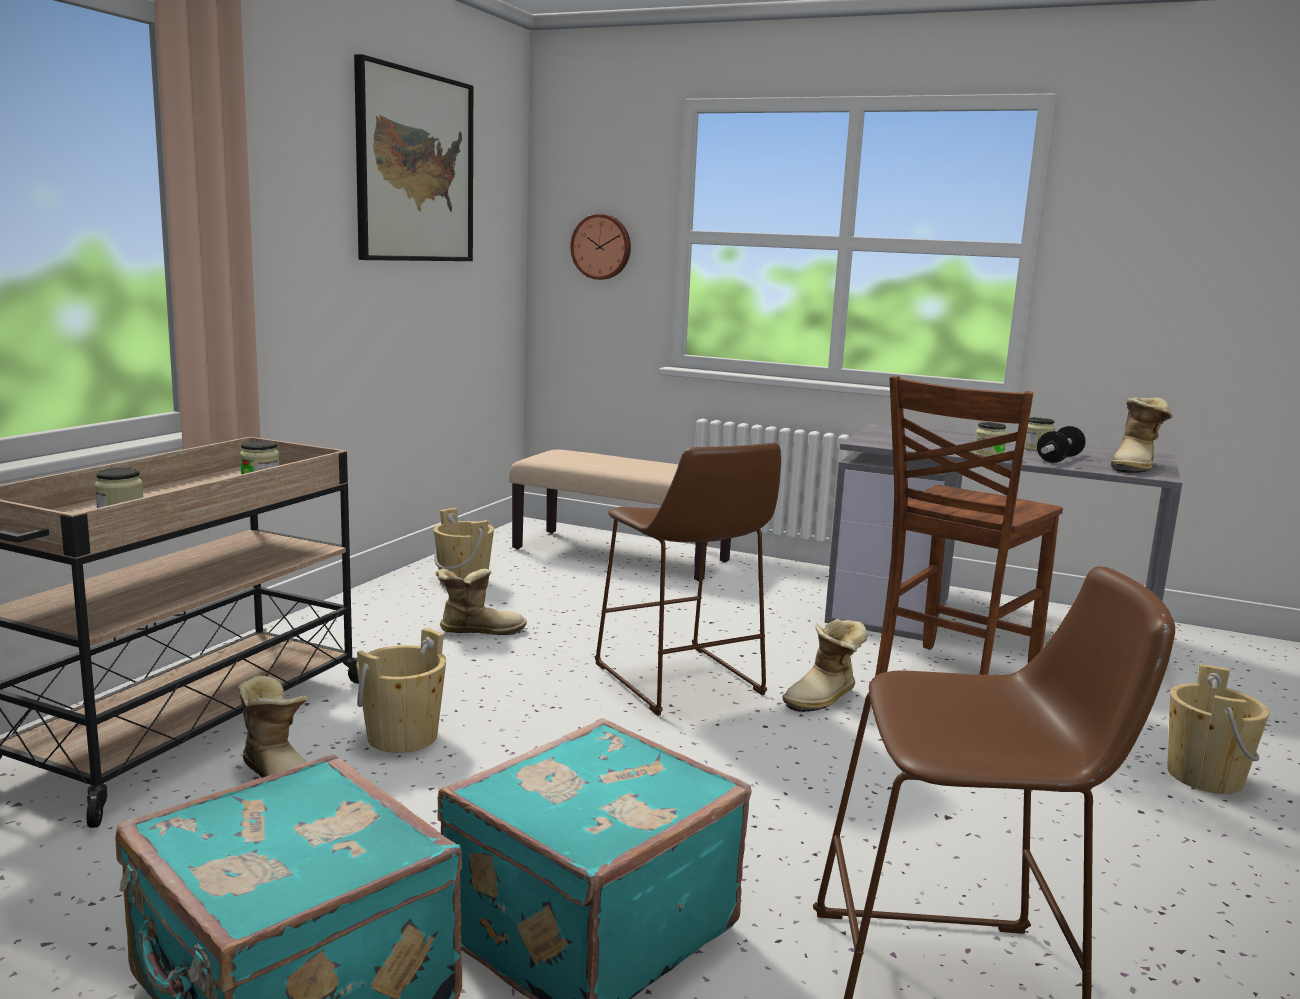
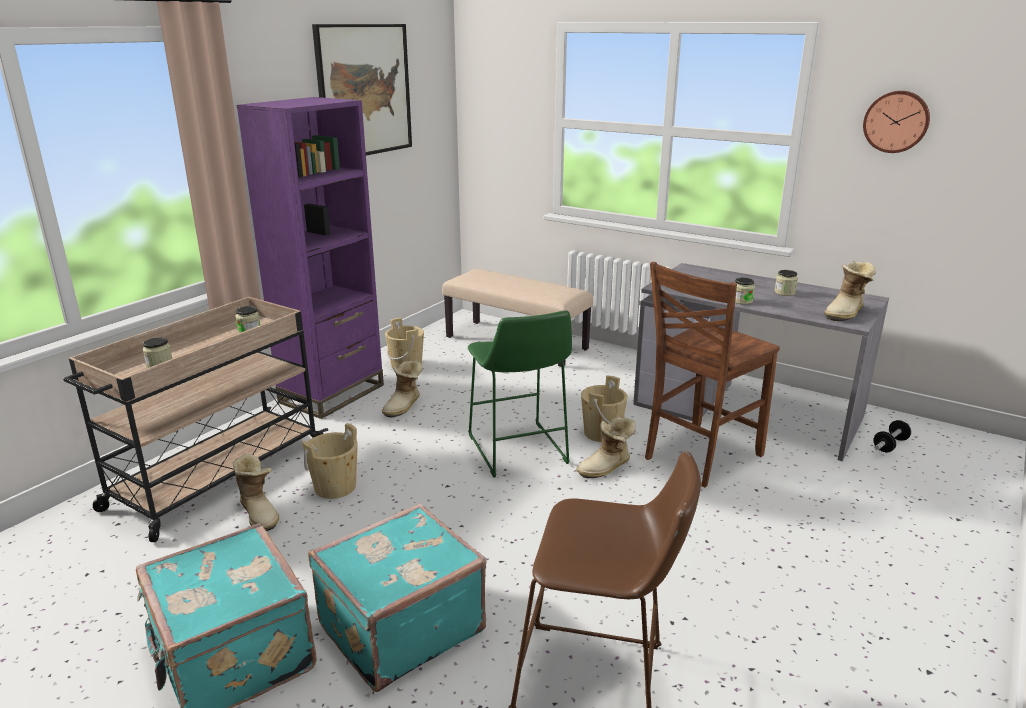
camera: 10 degrees right, 10 degrees up
boot [436,569,527,635] -> boot turned 120 degrees clockwise [382,361,423,418]
wall clock [570,214,631,280] -> wall clock moved to [863,91,930,153]
brown stool [595,443,781,716] -> green stool [468,310,572,478]
dumbbell [1037,426,1086,463] -> dumbbell moved to [874,420,911,452]
beige bucket [1167,665,1270,794] -> beige bucket moved to [581,375,628,442]
none -> purple bookcase [237,97,384,419]

